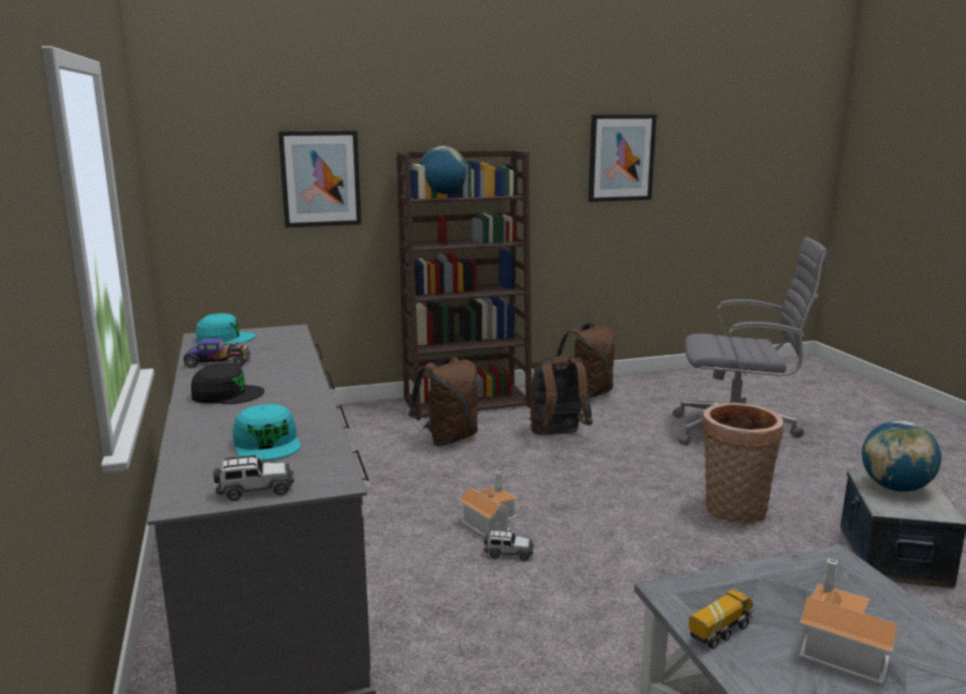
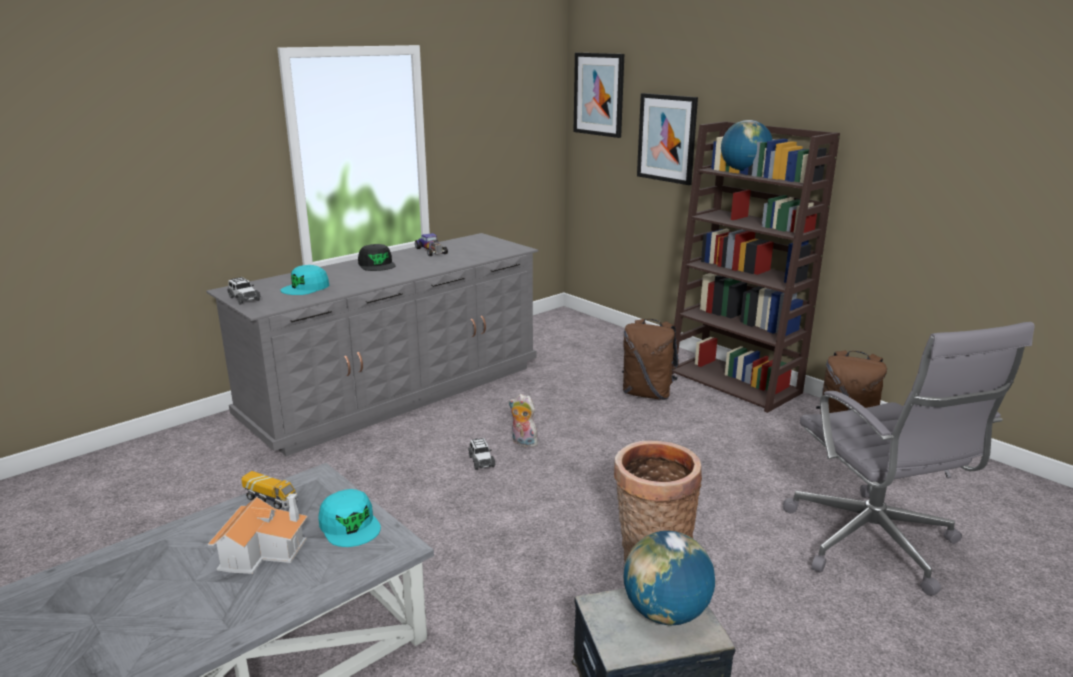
camera: 65 degrees right, 5 degrees up
turquoise cap [196,313,255,345] -> turquoise cap moved to [318,489,381,547]
toy house [458,471,518,537] -> plush toy [509,394,538,448]
brown backpack [530,356,593,435] -> none
picture [588,114,657,202] -> picture moved to [574,53,624,138]

